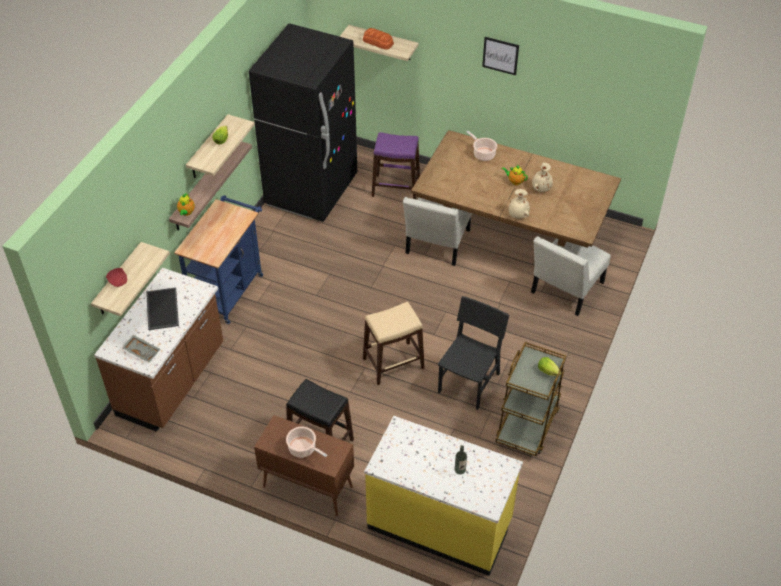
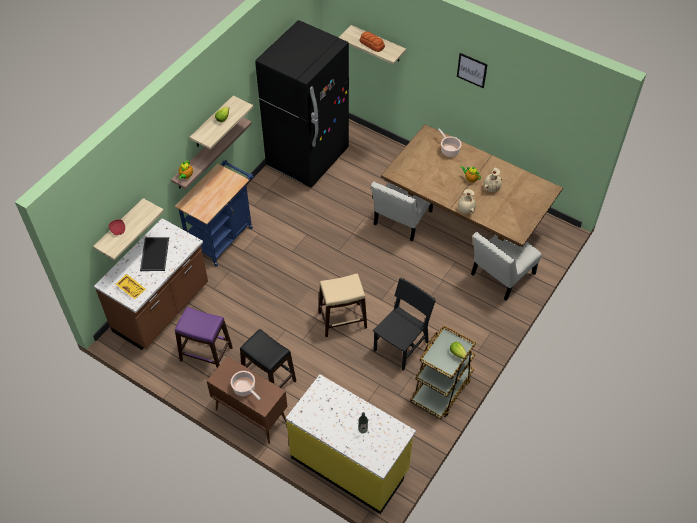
camera: 10 degrees right, 5 degrees up
grey tray [122,335,160,363] -> yellow tray [116,274,145,300]
purple stool [372,132,420,199] -> purple stool moved to [175,307,233,368]

